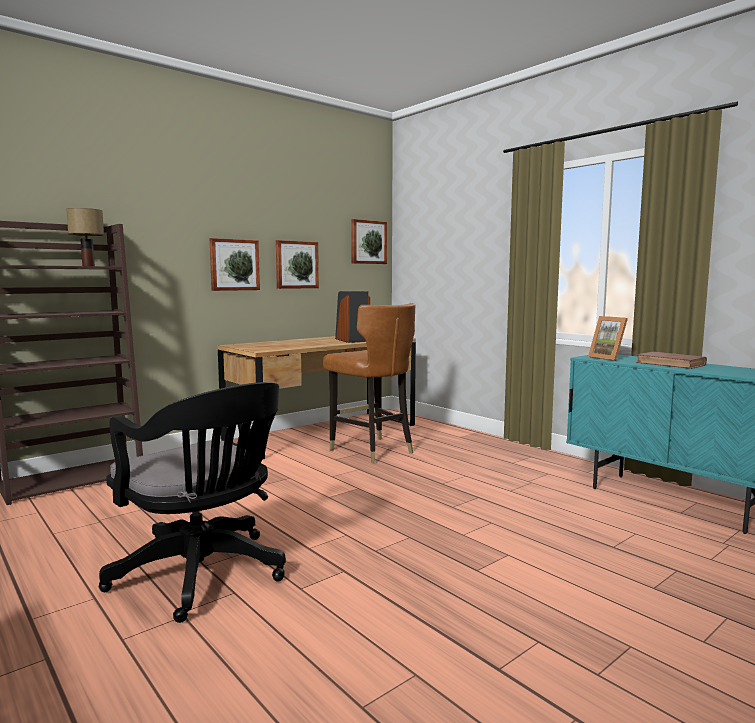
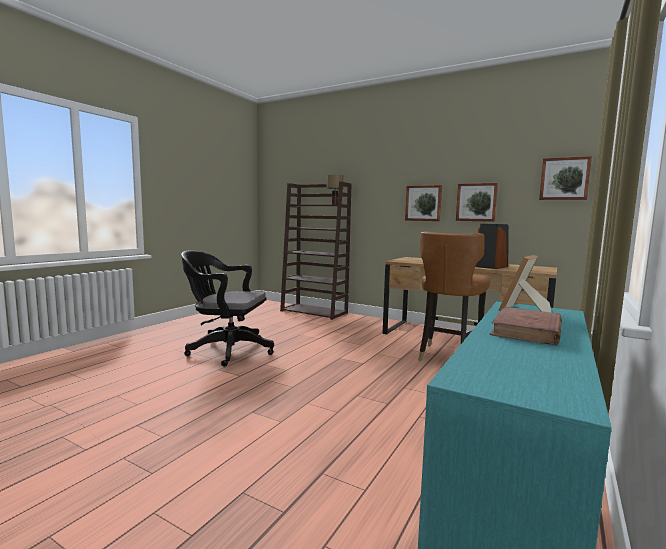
camera: 70 degrees right, 0 degrees up
black office chair [99,382,286,623] -> black office chair turned 75 degrees clockwise [181,251,274,367]

